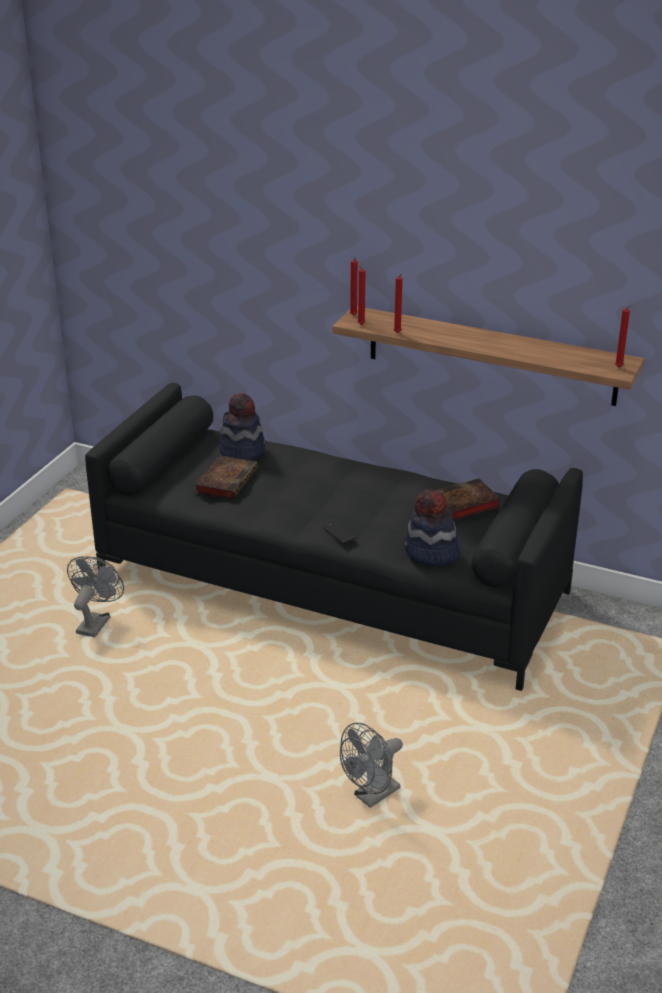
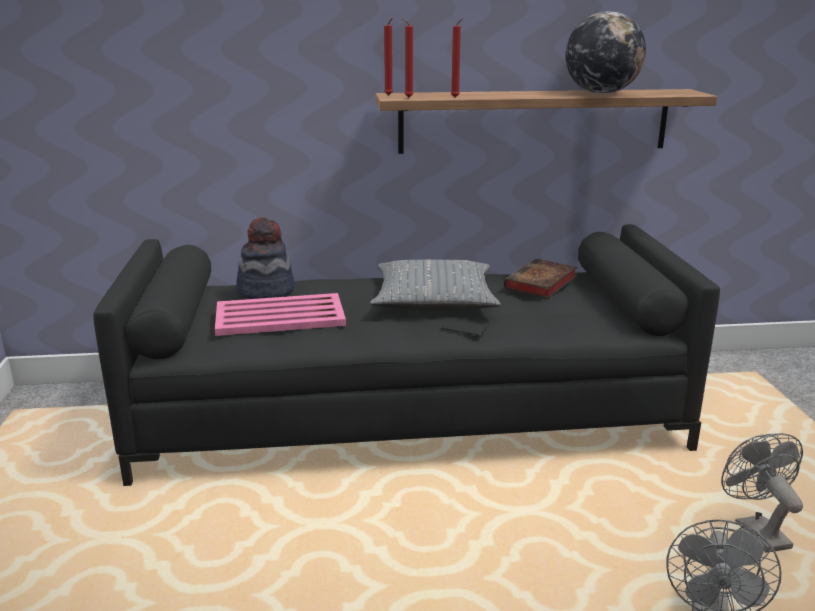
camera: 30 degrees left, 10 degrees down
grey fan [67,556,124,637] -> grey fan moved to [721,433,803,553]
book [194,455,258,499] -> pink tray [215,293,346,336]
hat [404,489,459,566] -> none
red candle [615,306,631,367] -> none
none -> grey pillow [370,260,501,310]
none -> globe [565,11,646,94]

